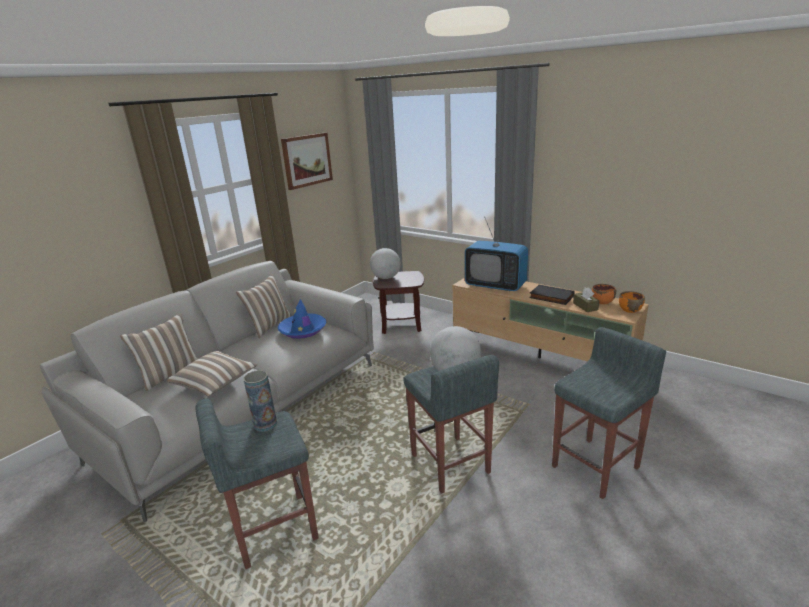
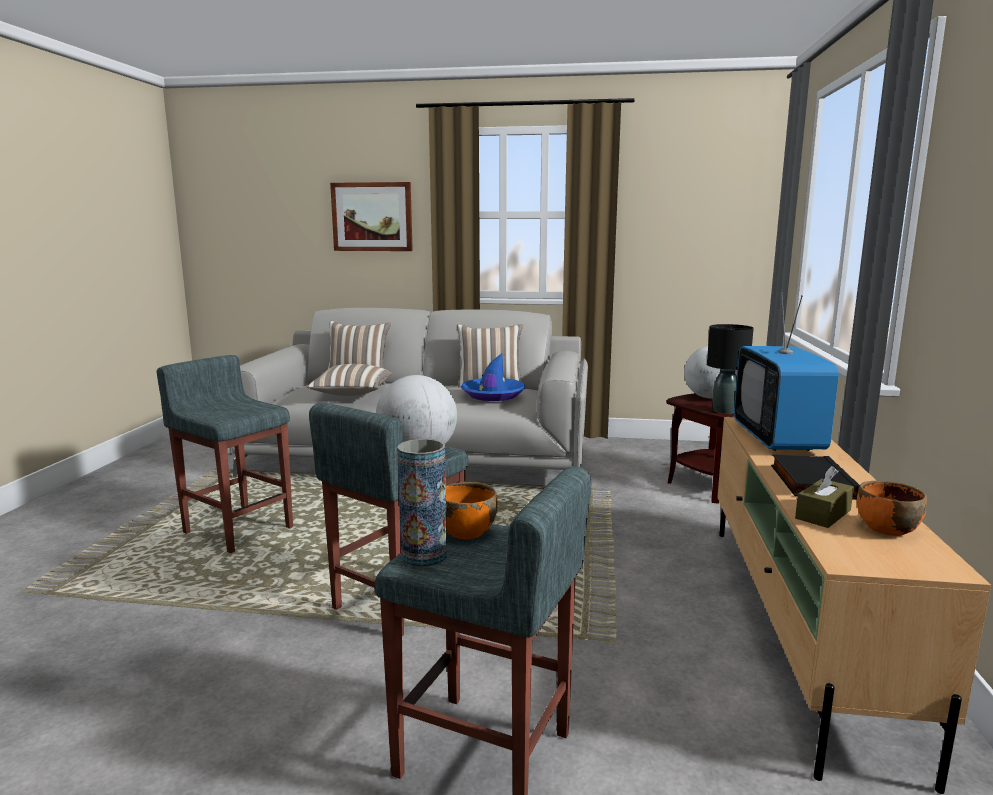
camera: 60 degrees right, 10 degrees down
vase [243,370,277,432] -> vase moved to [397,439,447,567]
picture [281,132,333,190] -> picture moved to [330,182,413,251]
orange bowl [619,291,645,313] -> orange bowl moved to [446,482,497,539]
none -> black table lamp [707,324,754,414]

